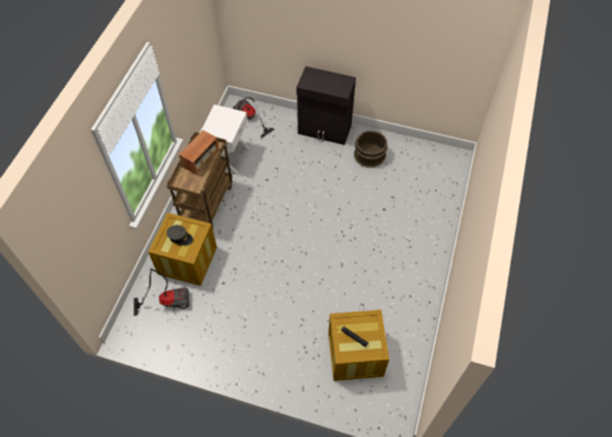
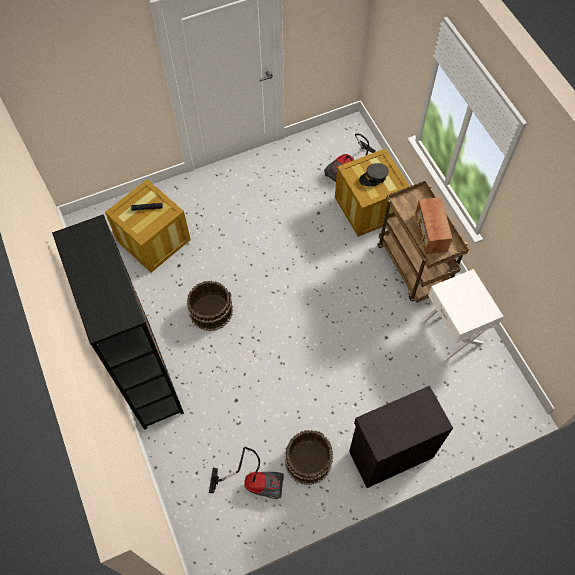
camera: 140 degrees right, 5 degrees up
vacuum cleaner [233,97,274,138] -> vacuum cleaner moved to [209,447,284,499]
none -> black bookcase [52,214,184,430]
none -> brown bucket [187,281,233,331]

